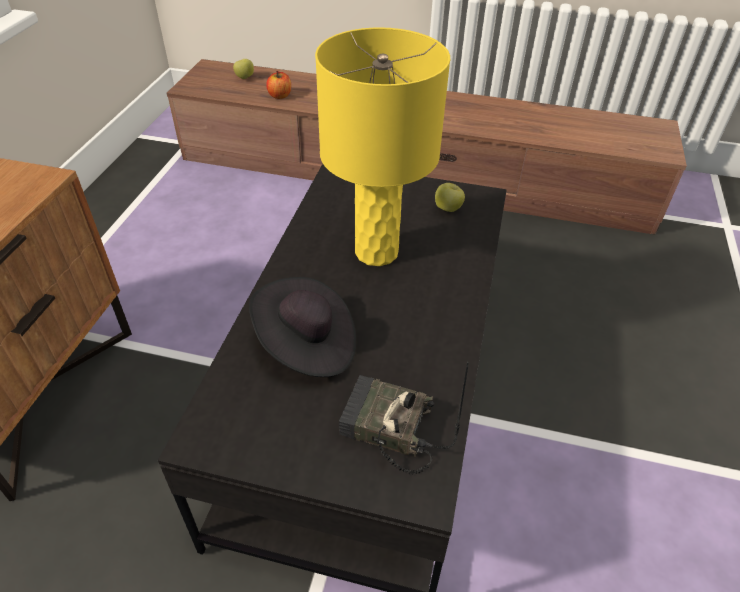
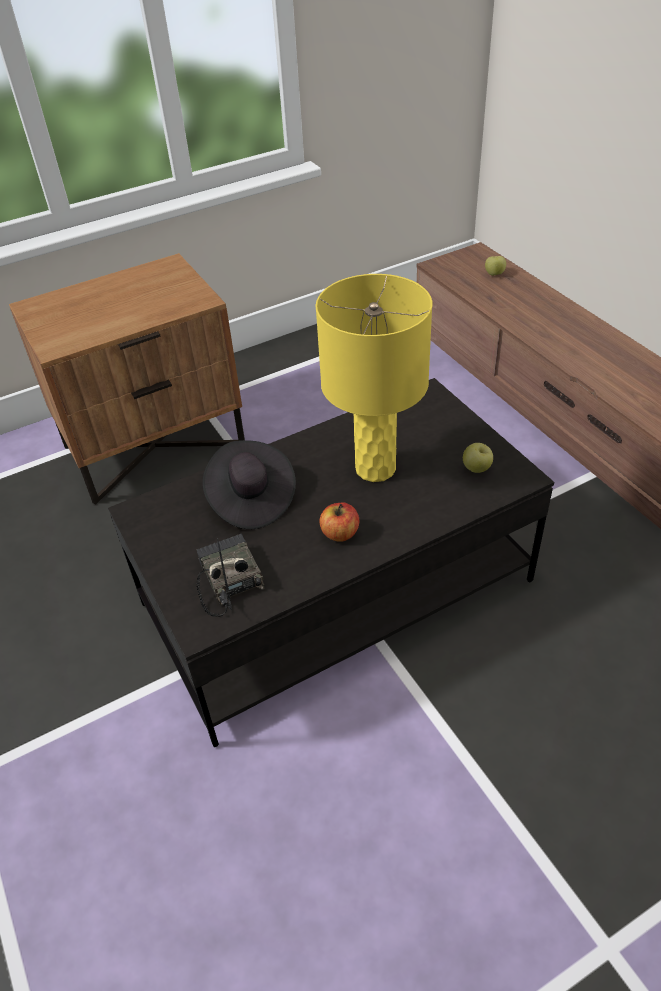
camera: 50 degrees right, 0 degrees up
apple [266,71,291,99] -> apple moved to [320,503,359,542]

